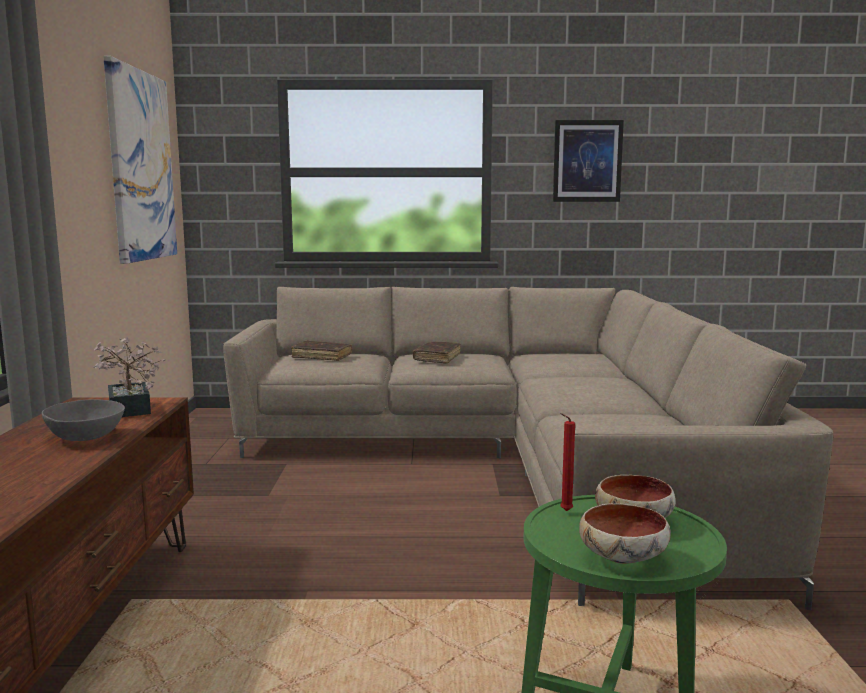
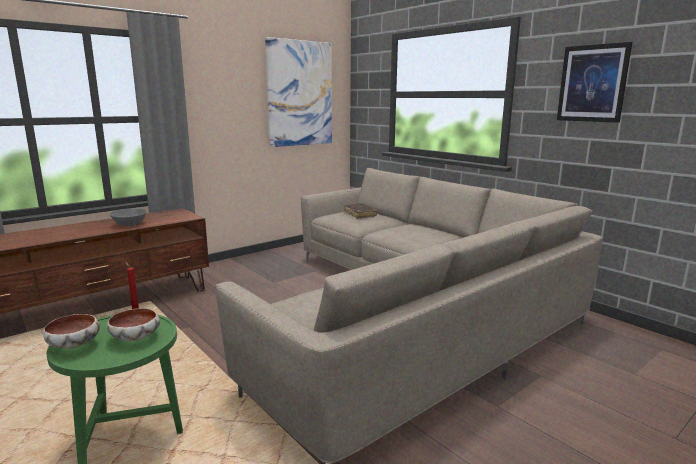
camera: 50 degrees right, 5 degrees up
potted plant [93,337,165,417] -> none
brown book [413,342,461,363] -> none

